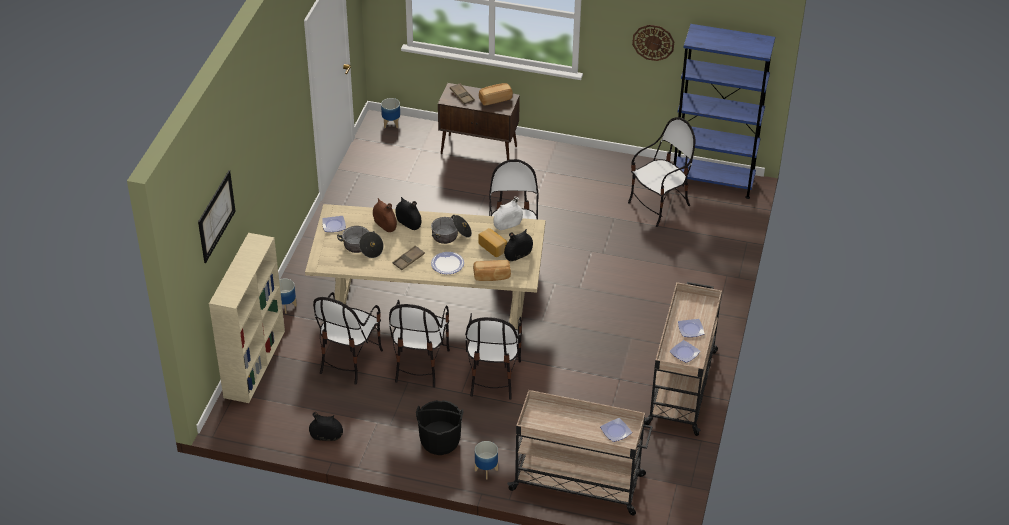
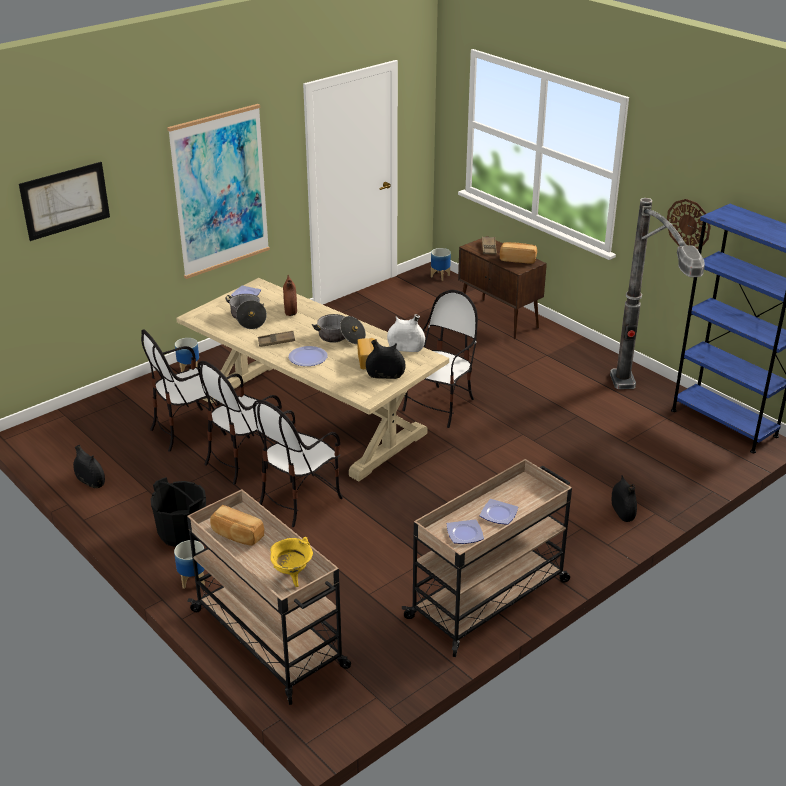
camera: 35 degrees right, 10 degrees down
beige bookcase [209,233,285,403] -> none
black vase [395,197,421,230] -> black vase moved to [612,475,637,522]
bread [473,260,511,281] -> bread moved to [210,505,264,546]
plate [600,418,632,442] -> yellow cooking pot [270,537,313,587]
chair [628,117,695,227] -> floor lamp [610,198,705,389]
none -> picture [167,104,270,279]

